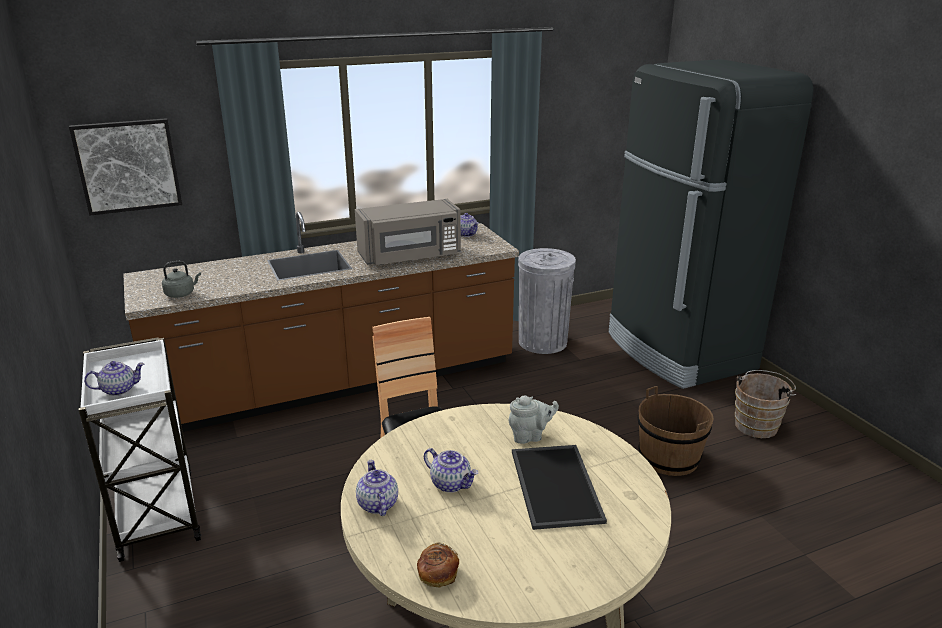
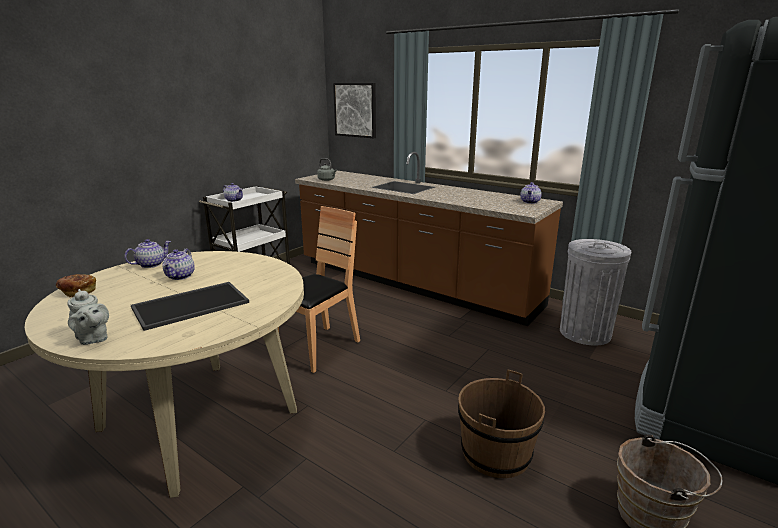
camera: 60 degrees right, 5 degrees down
grey microwave [355,199,461,265] -> none
grey teapot [509,396,559,444] -> grey teapot moved to [68,289,109,345]

